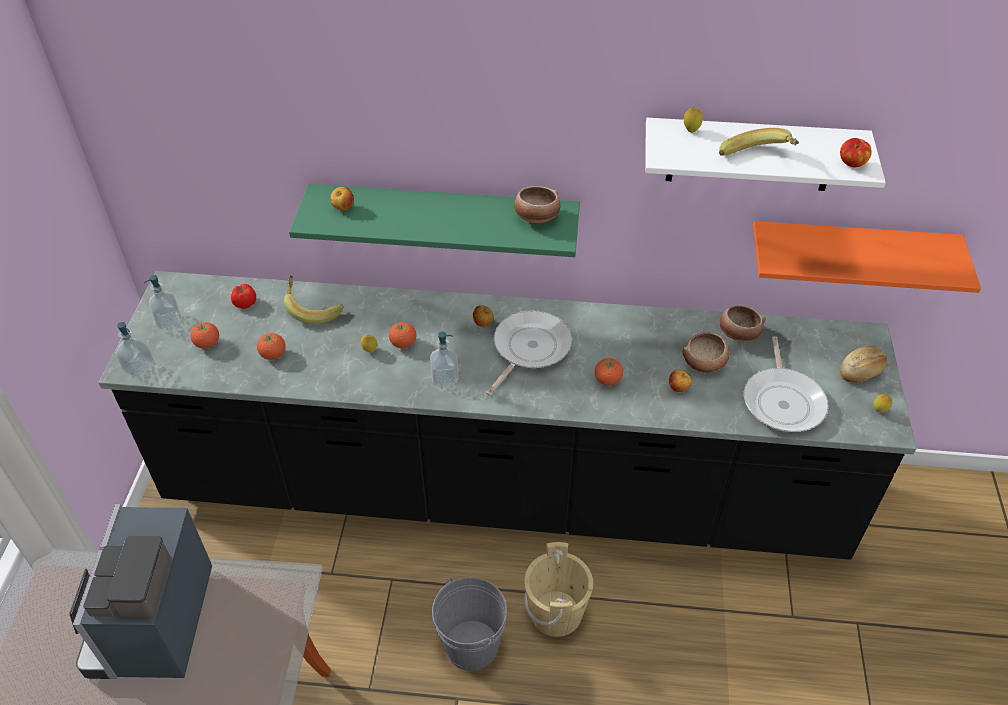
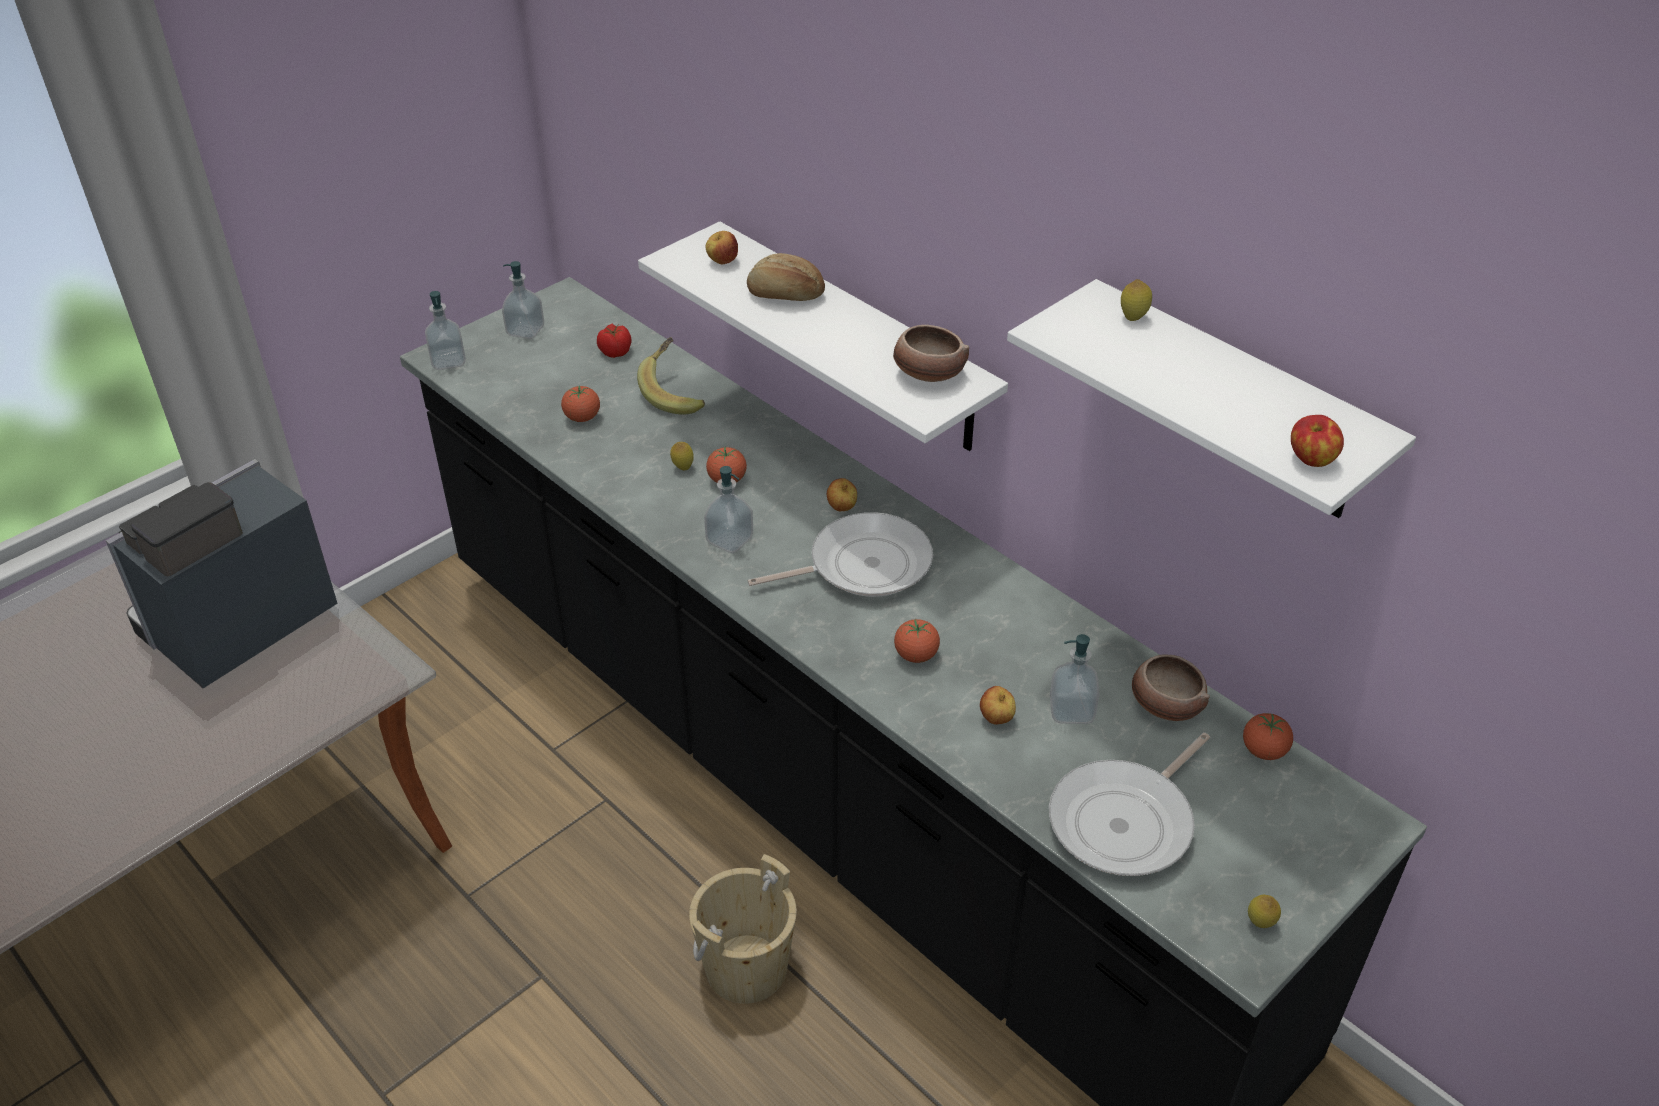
camera: 40 degrees right, 5 degrees down
tomato [190,322,219,349] -> tomato moved to [1243,713,1293,760]
green shelf [289,184,580,257] -> white shelf [638,221,1008,451]
grey bucket [432,577,507,671] -> none
bowl [683,332,729,373] -> soap dispenser [1050,634,1099,724]
banana [719,128,799,156] -> none
orange shelf [753,221,981,293] -> none
bread [840,346,887,383] -> bread moved to [747,253,825,301]

